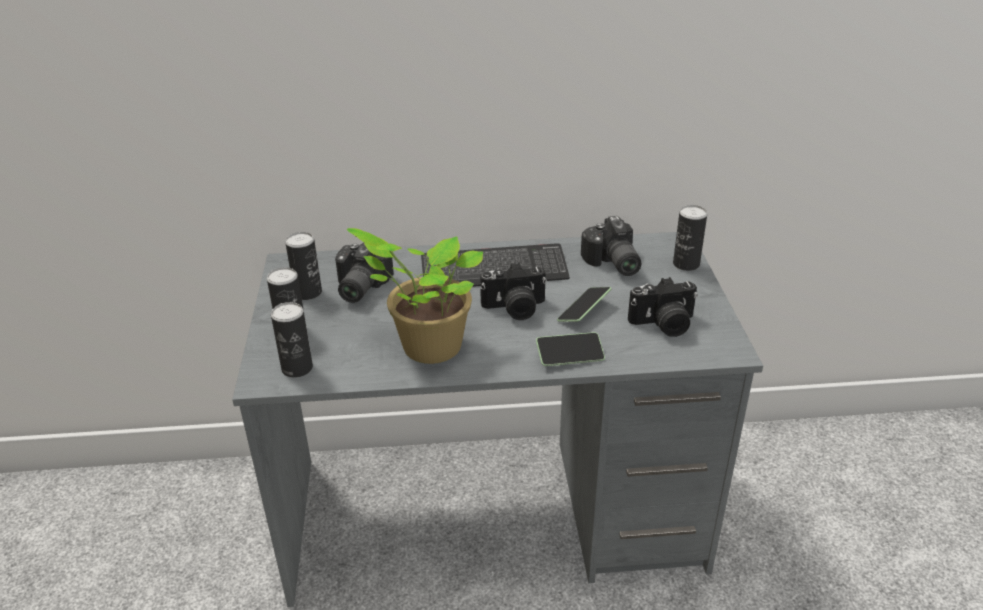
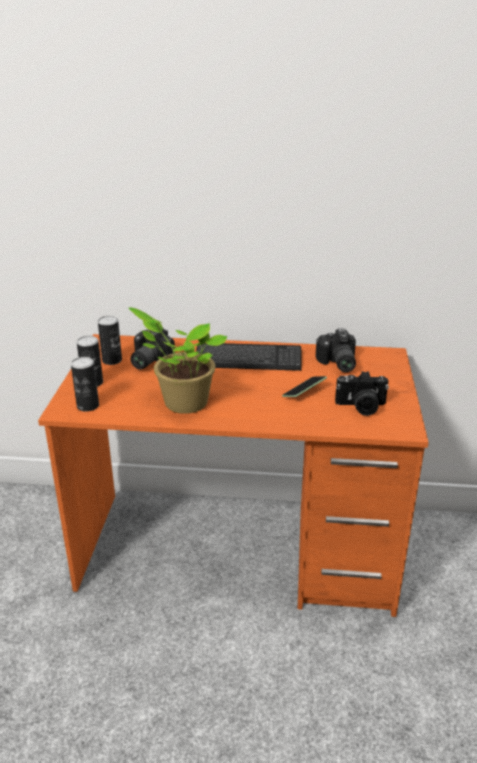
camera: 10 degrees right, 5 degrees down
grey desk [232,232,763,607] -> orange desk [38,334,429,617]
camera [480,263,547,320] -> none
phone [536,332,605,366] -> none
can [673,205,707,271] -> none

